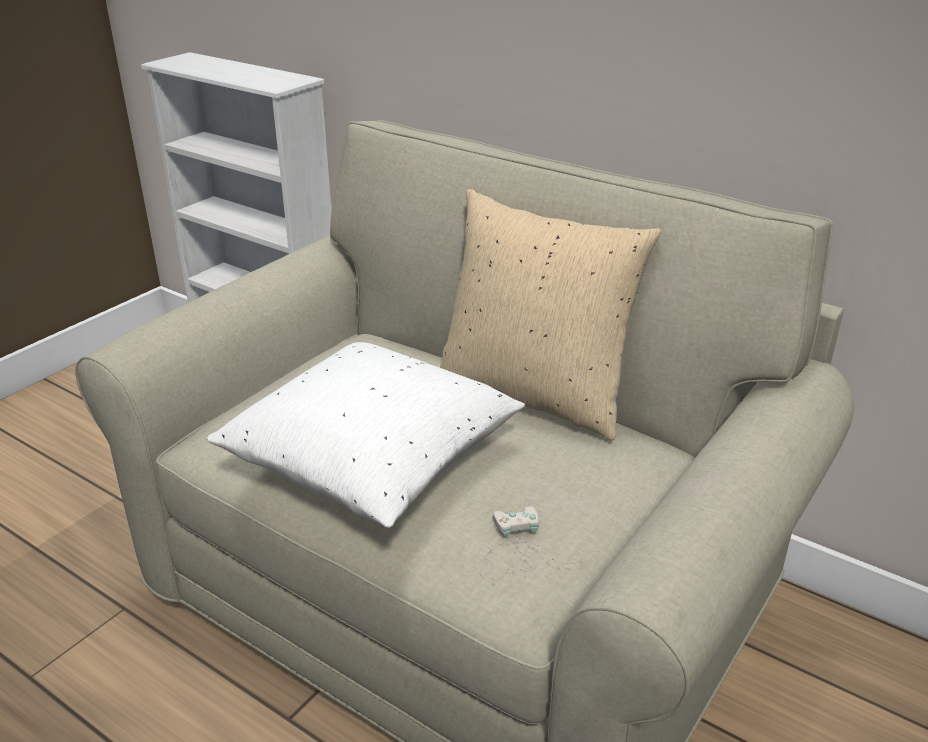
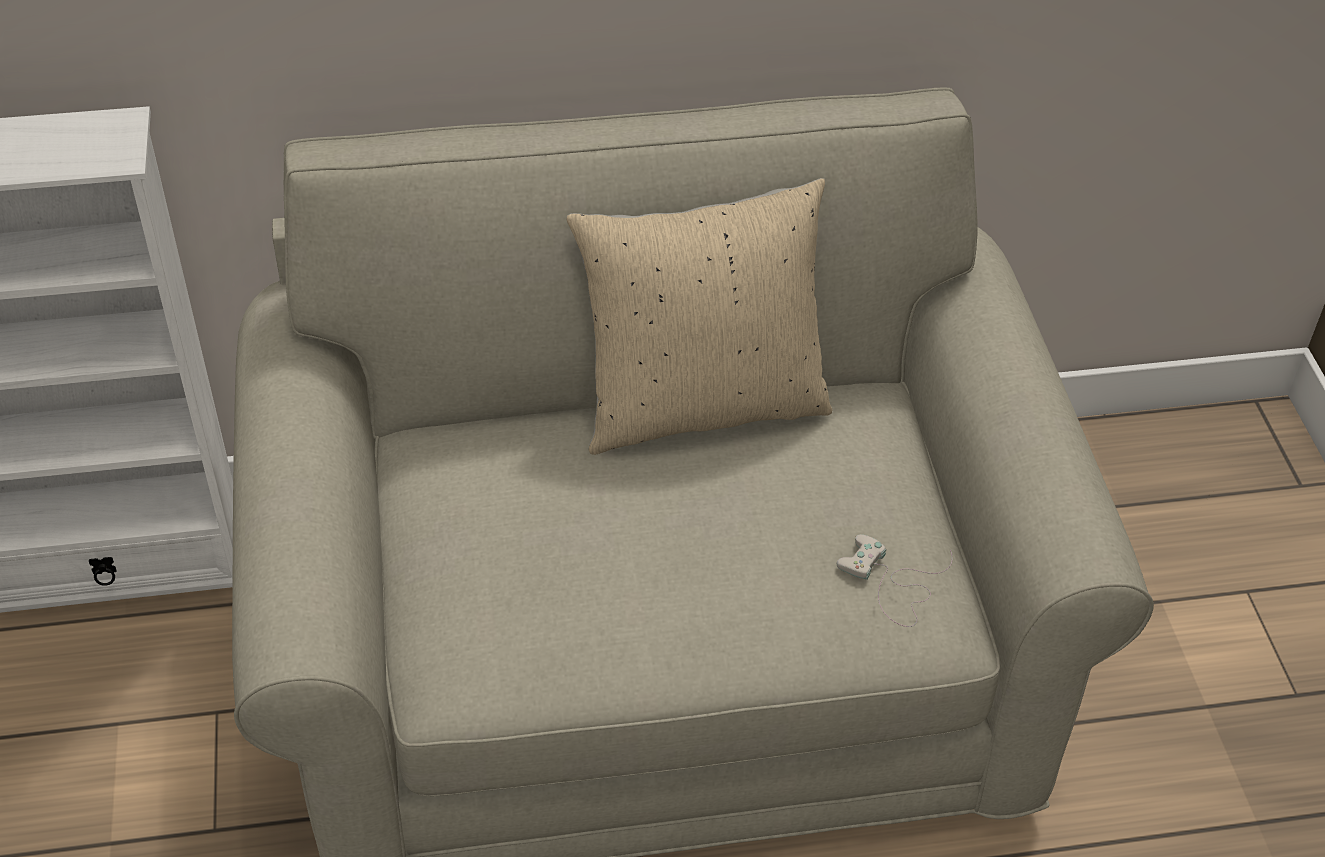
camera: 45 degrees left, 15 degrees up
white pillow [207,342,525,528] -> none

